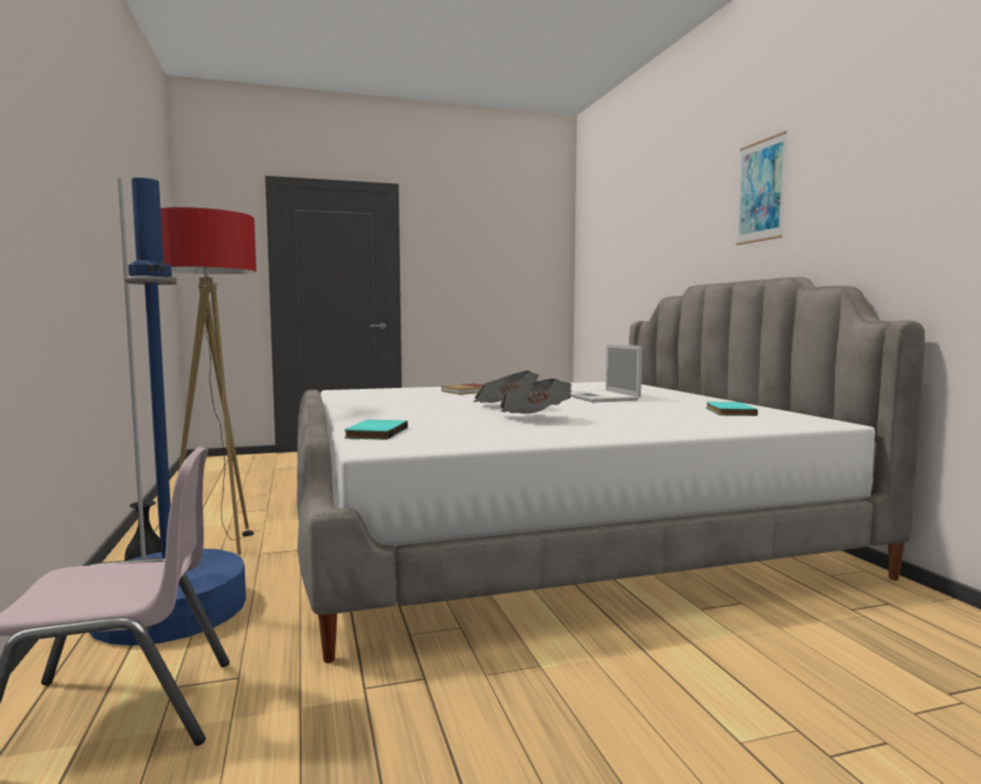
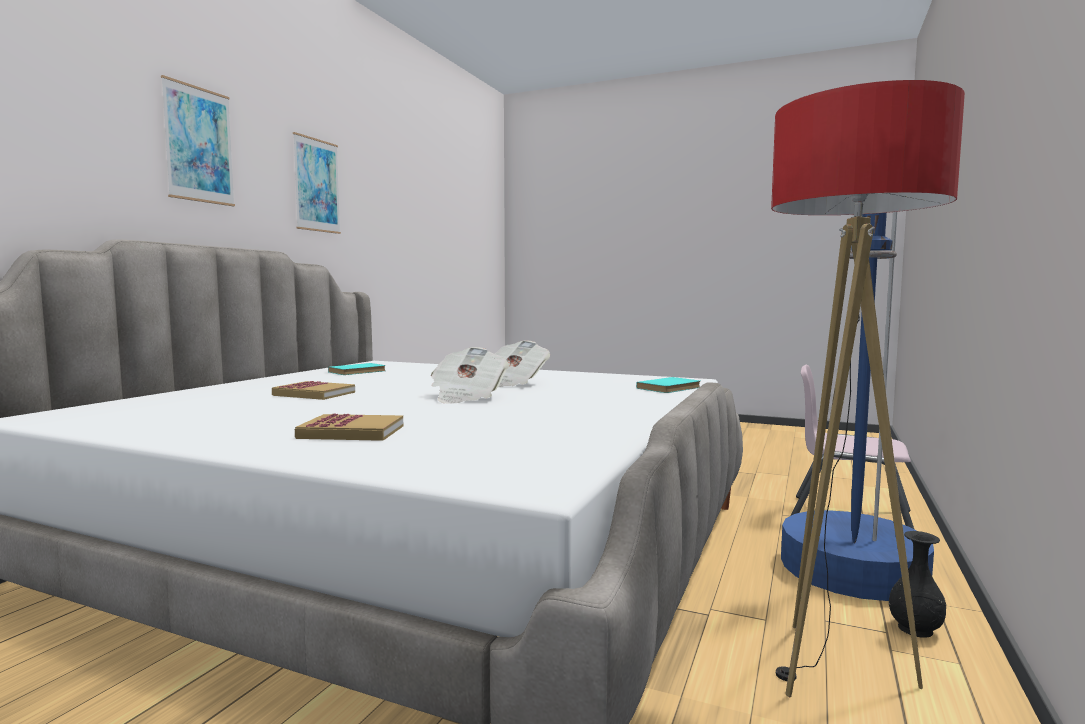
camera: 140 degrees left, 0 degrees up
laptop [571,344,642,403] -> book [272,381,355,400]
none -> picture [293,132,341,234]

